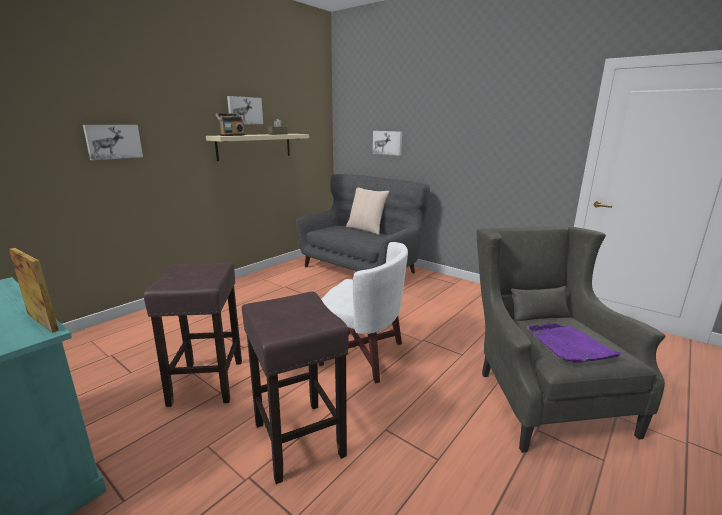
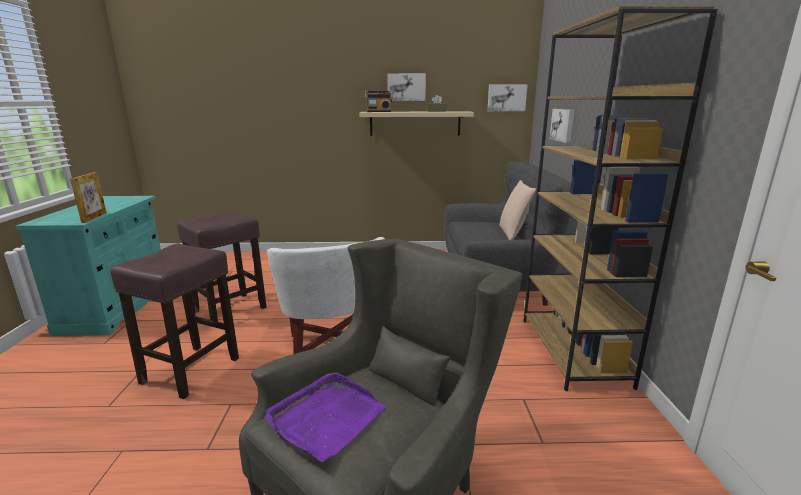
camera: 50 degrees right, 0 degrees up
picture [83,125,143,160] -> picture moved to [487,84,528,111]
none -> brown bookcase [523,6,718,391]

